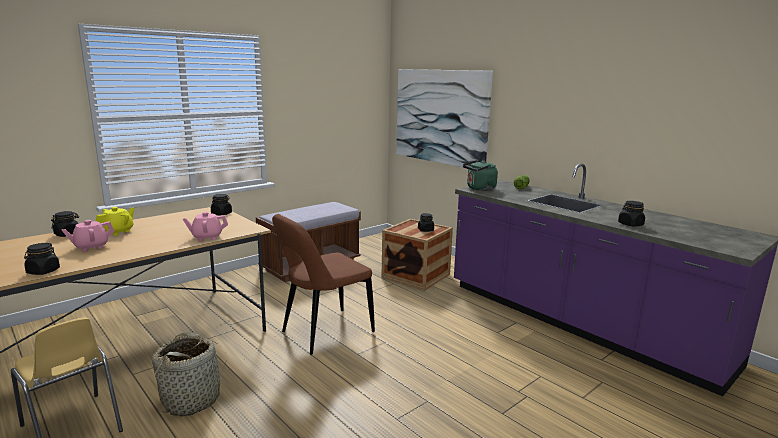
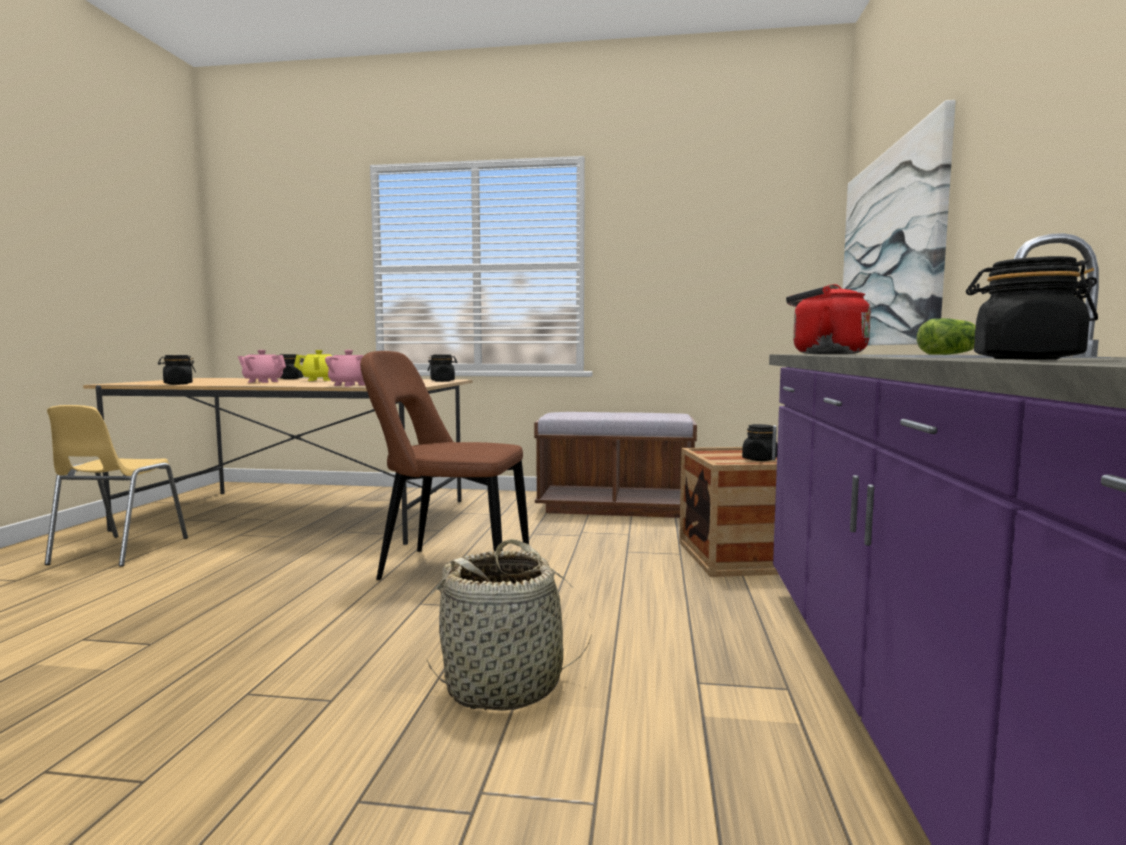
camera: 50 degrees right, 10 degrees down
basket [152,333,227,416] -> basket moved to [427,539,592,710]
green kettle [463,160,498,191] -> red kettle [786,284,871,354]

